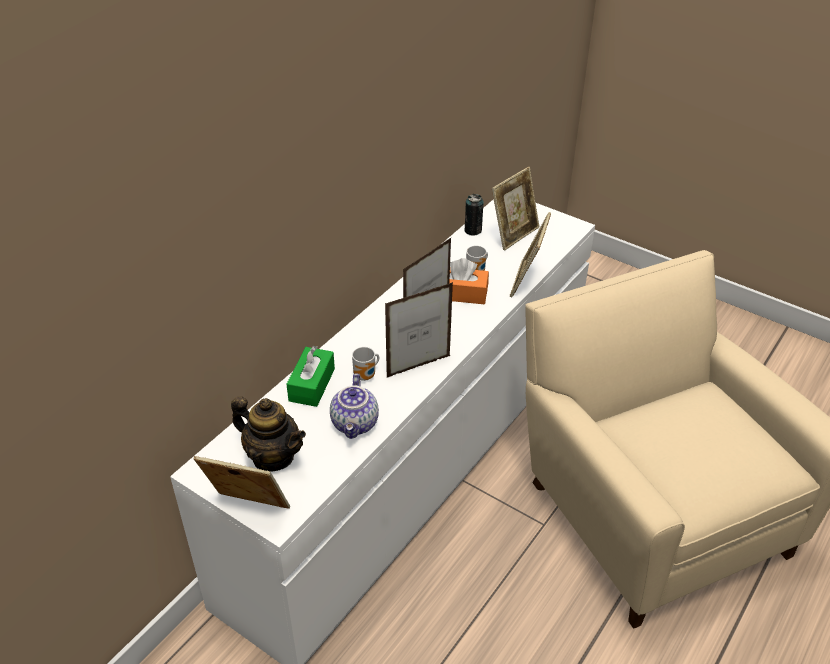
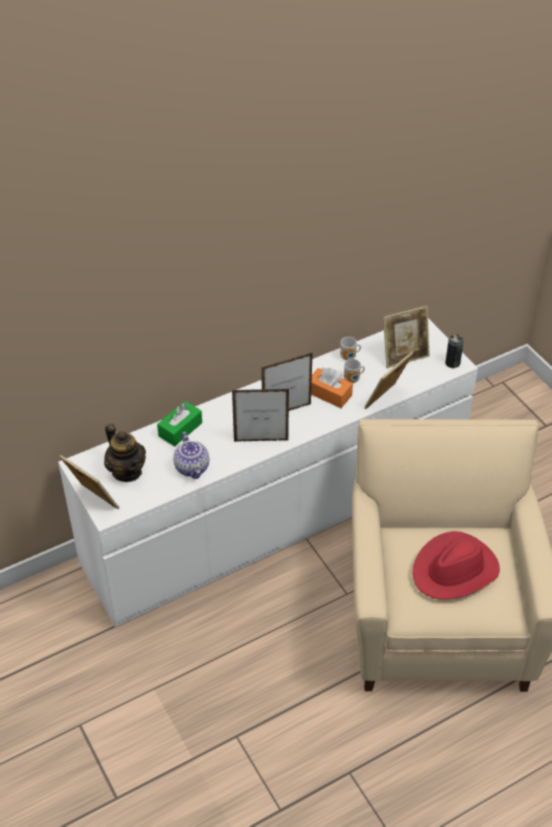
camera: 25 degrees right, 5 degrees up
teapot [330,373,379,439] -> teapot turned 45 degrees counterclockwise [173,432,209,479]
mug [352,347,379,381] -> mug moved to [340,337,361,360]
can [464,194,484,235] -> can moved to [445,335,464,368]
none -> red hat [412,531,500,600]

